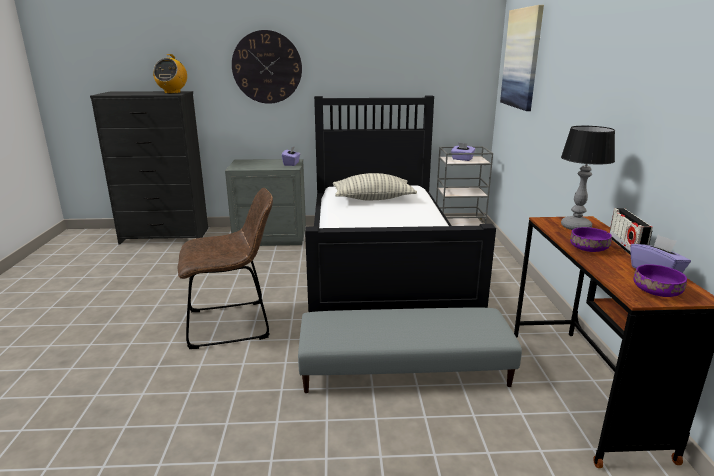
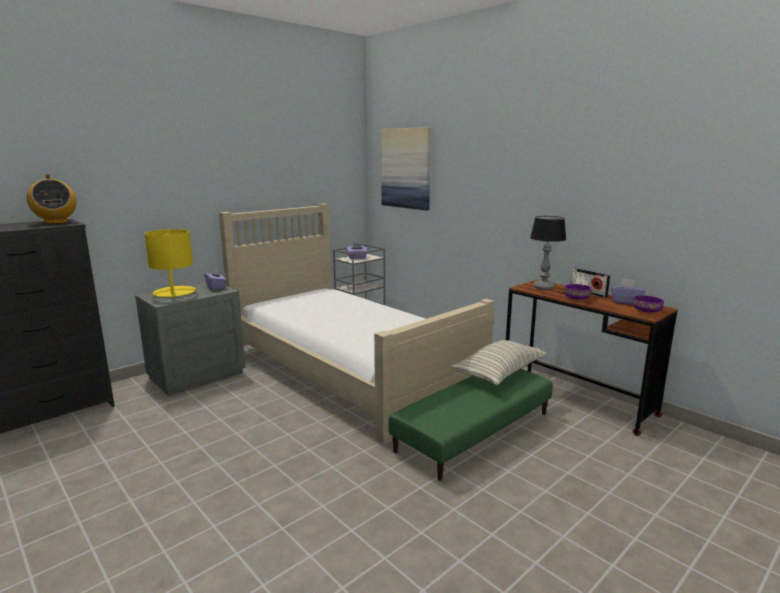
camera: 40 degrees left, 5 degrees down
brown chair [178,188,273,349] -> none
wall clock [232,30,302,104] -> none
grey ottoman [298,308,522,393] -> green ottoman [389,369,553,481]
black bed [305,96,496,312] -> beige bed [219,203,494,445]
pillow [333,173,417,200] -> pillow moved to [450,340,547,385]
none -> yellow table lamp [144,229,196,298]

